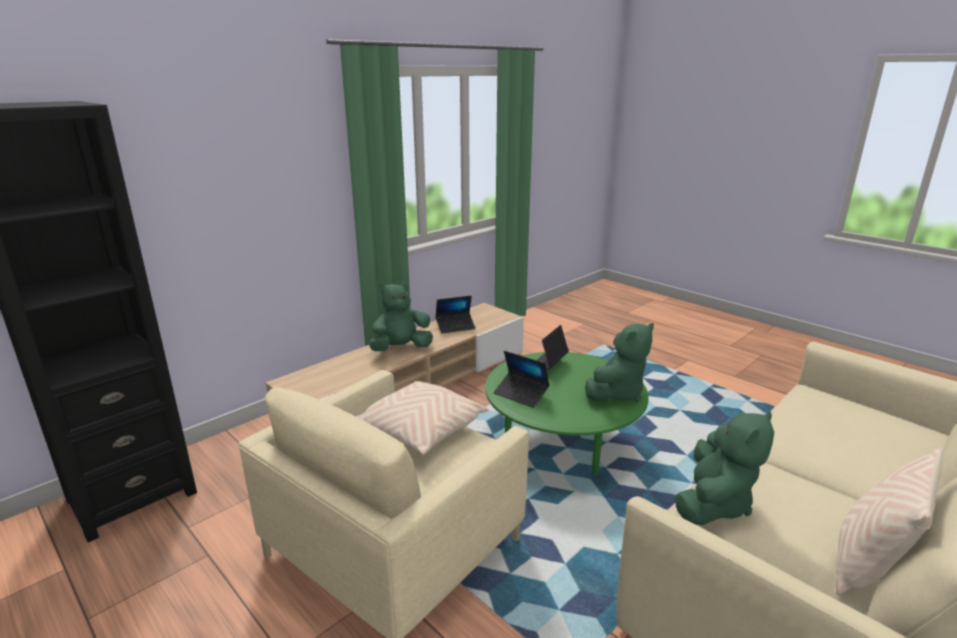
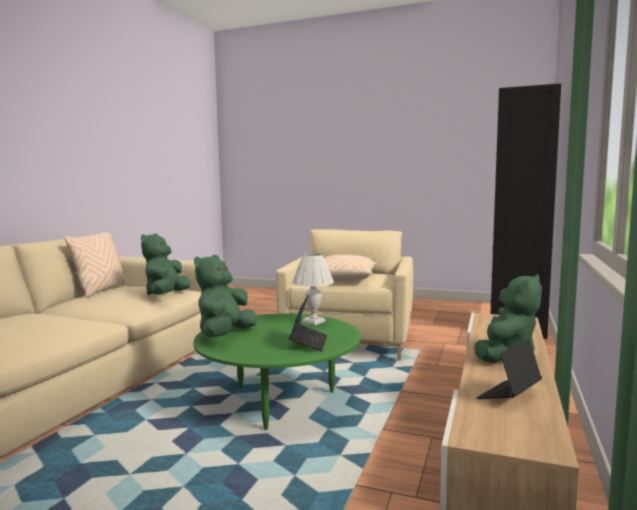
camera: 155 degrees right, 15 degrees down
laptop [493,351,550,408] -> white table lamp [292,253,334,325]

